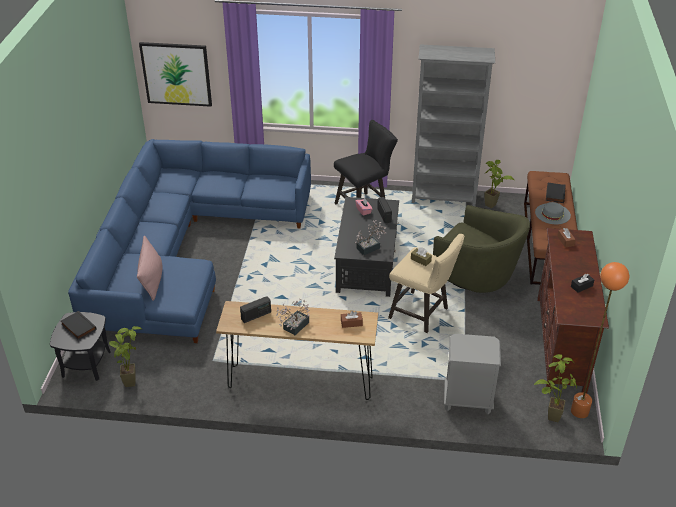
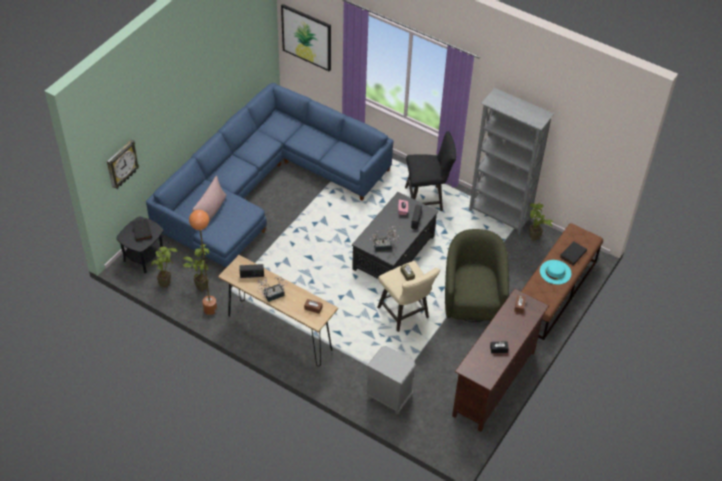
camera: 25 degrees right, 10 degrees up
green armchair [433,205,530,293] -> green armchair turned 150 degrees counterclockwise [445,229,509,322]
potted plant [534,354,577,422] -> potted plant moved to [182,244,209,292]
grey hat [535,202,571,224] -> turquoise hat [540,260,571,284]
orange floor lamp [571,262,629,418] -> orange floor lamp moved to [189,210,217,315]
none -> wall clock [107,139,139,189]

